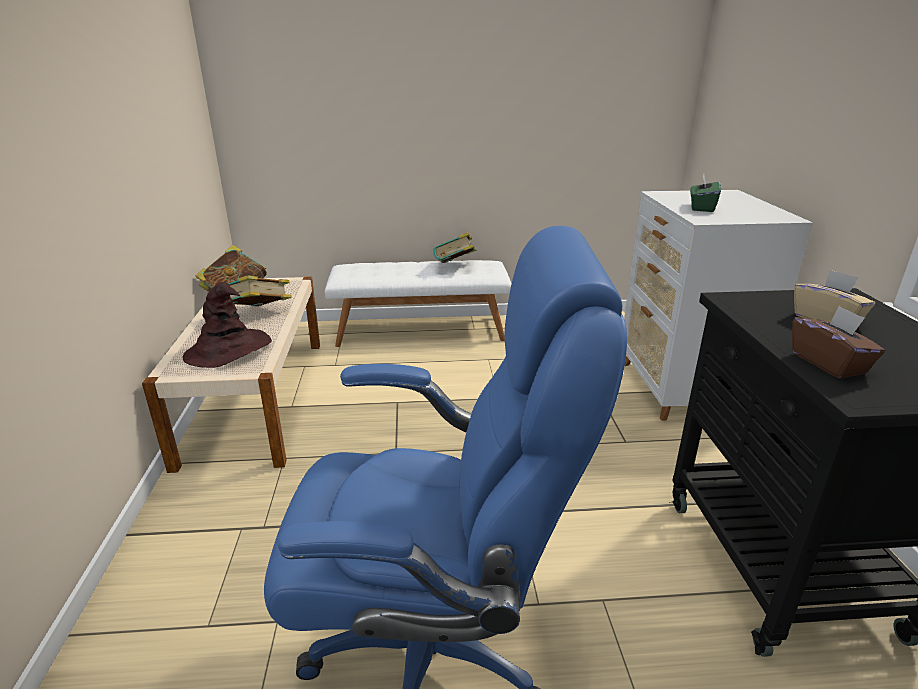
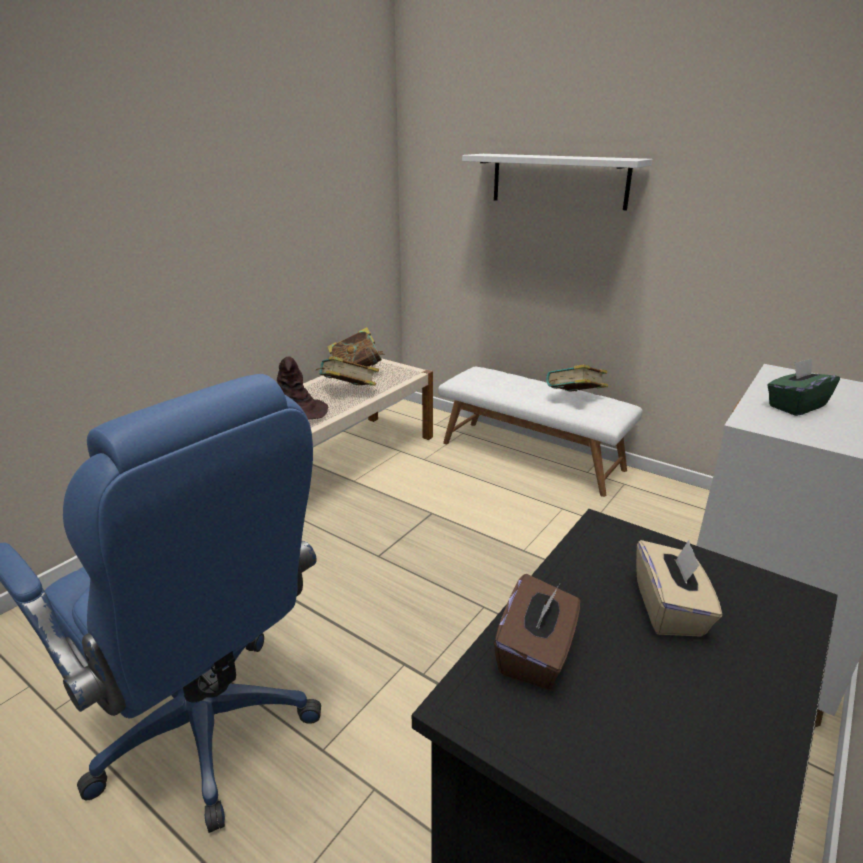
camera: 40 degrees right, 0 degrees up
none -> white shelf [462,154,652,211]

